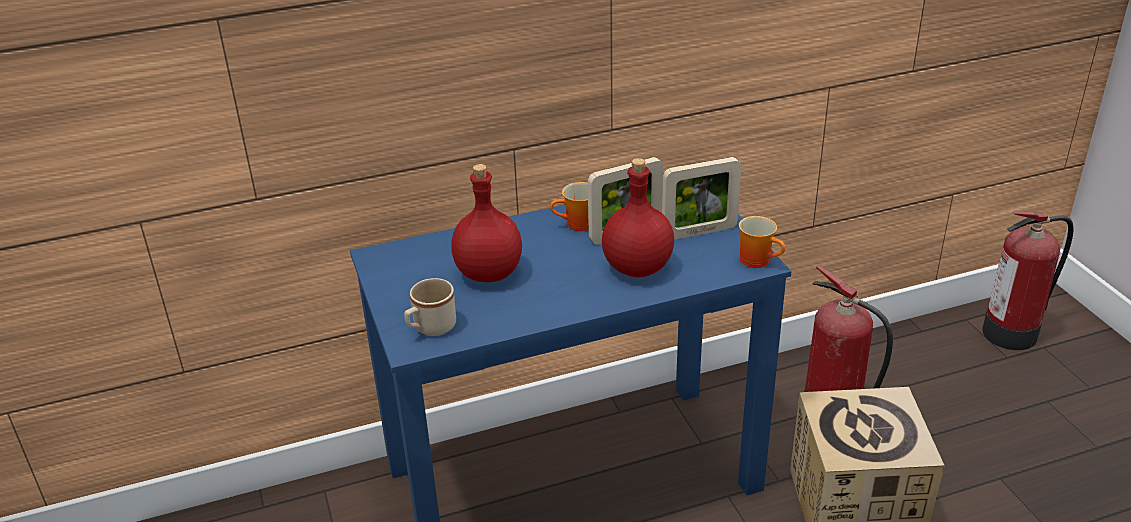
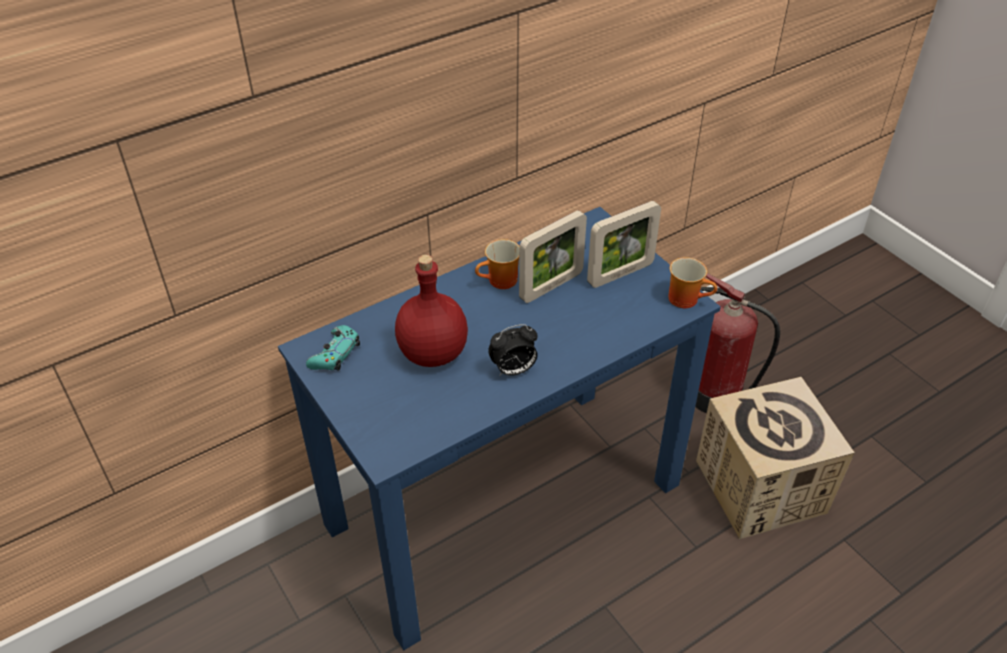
camera: 15 degrees left, 10 degrees up
beige mug [404,278,456,336] -> none
red bottle [602,158,674,277] -> none
fire extinguisher [982,211,1074,350] -> none
none -> turquoise game controller [306,325,360,371]
none -> alarm clock [488,324,538,376]

